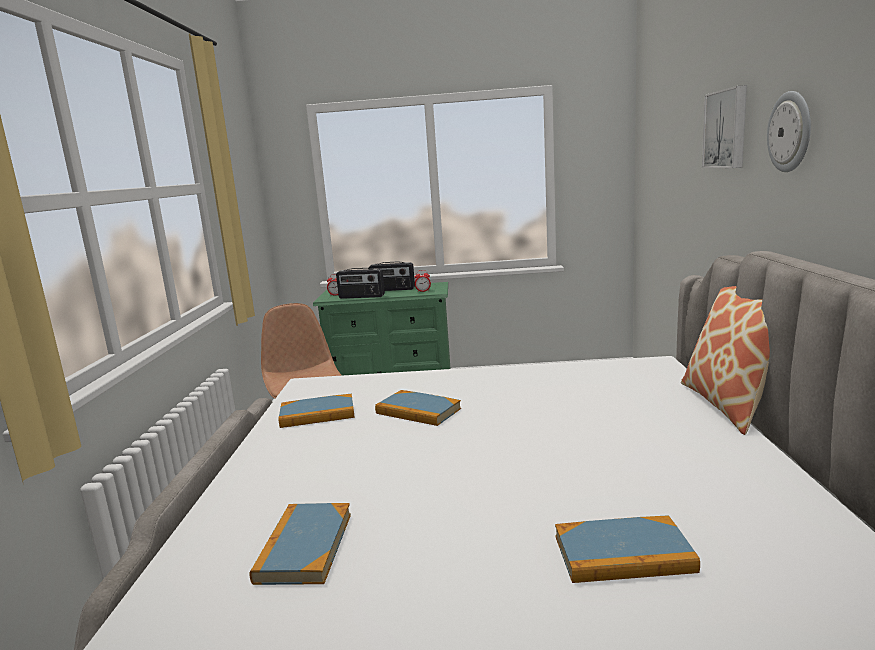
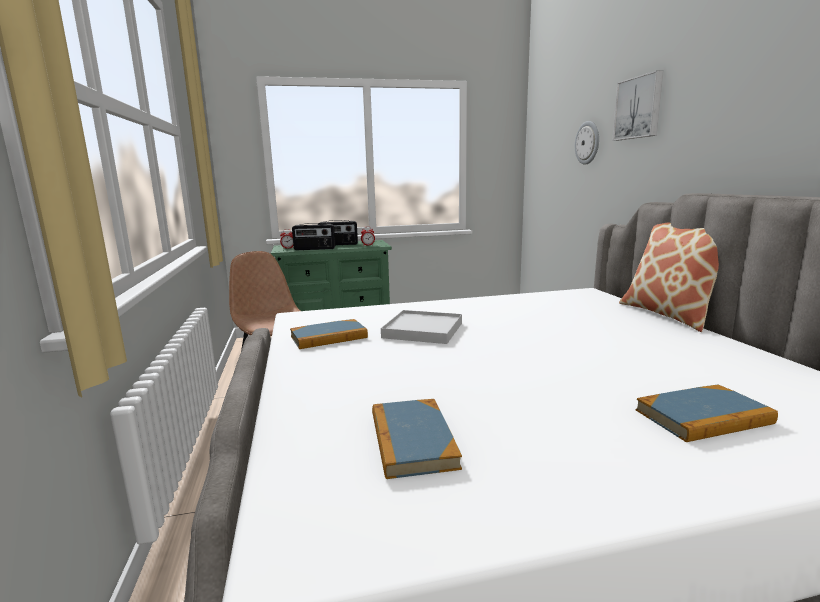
camera: 15 degrees left, 0 degrees up
book [375,390,461,426] -> white tray [381,310,462,344]
wall clock [767,91,811,172] -> wall clock moved to [575,121,599,165]

